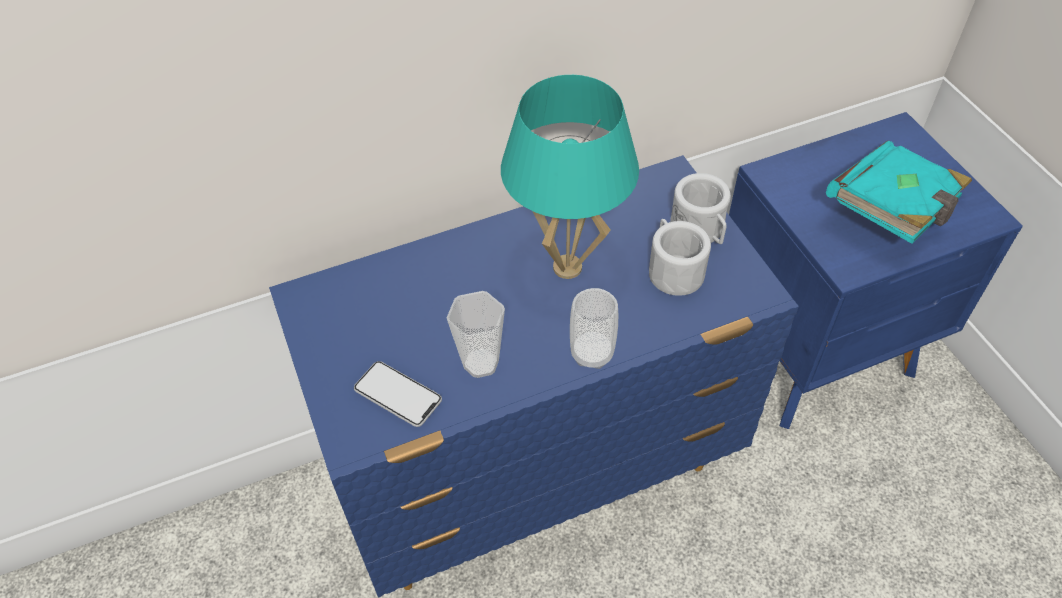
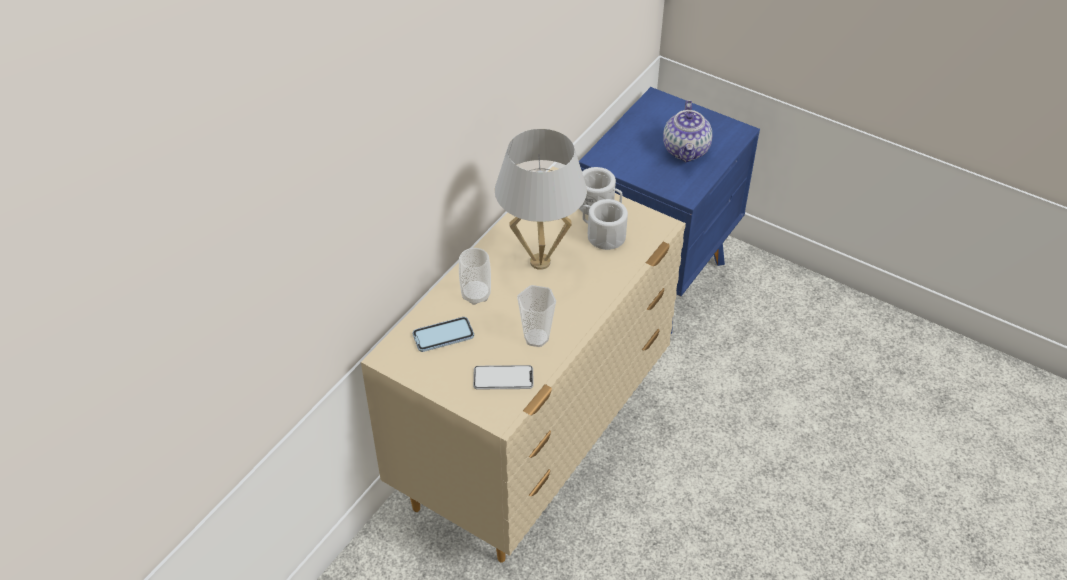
camera: 35 degrees left, 5 degrees down
blue dresser [269,155,799,598] -> beige dresser [361,166,686,563]
turquoise table lamp [501,75,639,279] -> white table lamp [495,129,587,270]
cup [570,288,618,369] -> cup moved to [459,248,491,305]
turquoise book [826,140,972,244] -> teapot [663,100,712,163]
none -> phone [413,317,474,352]

